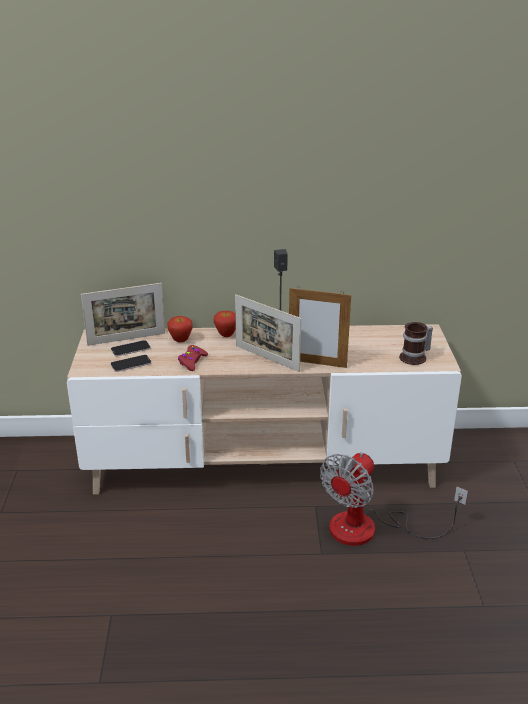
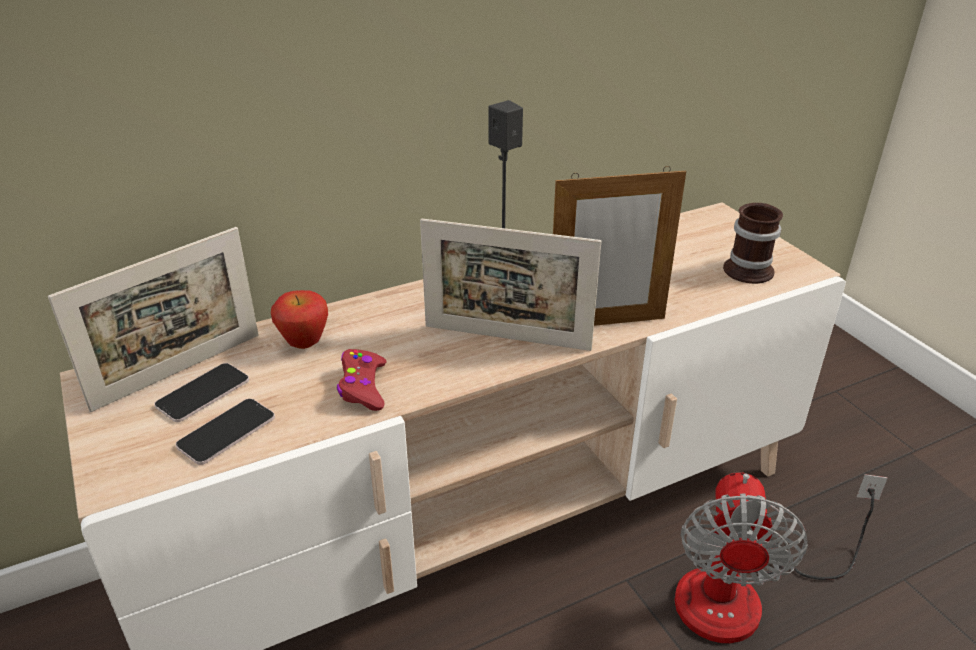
camera: 25 degrees left, 5 degrees up
apple [214,311,236,337] -> none

